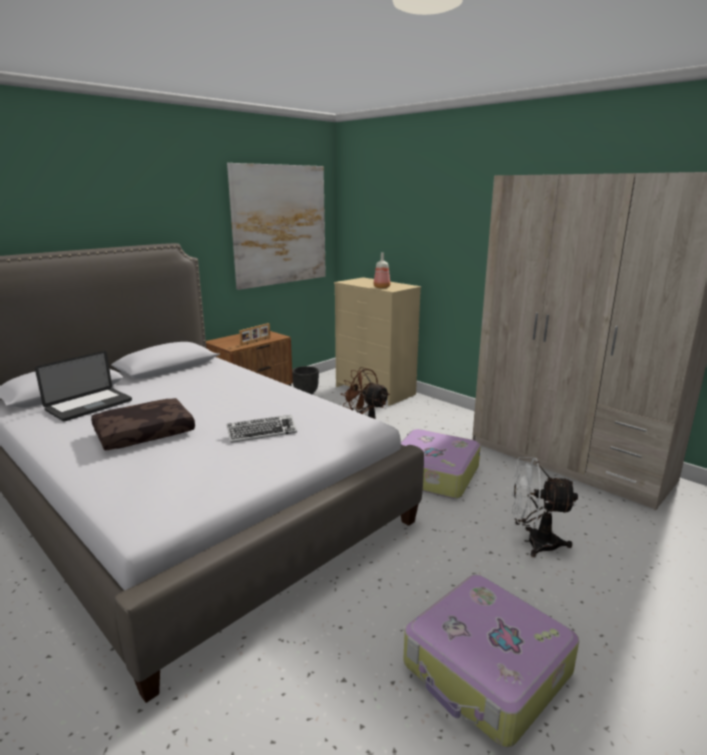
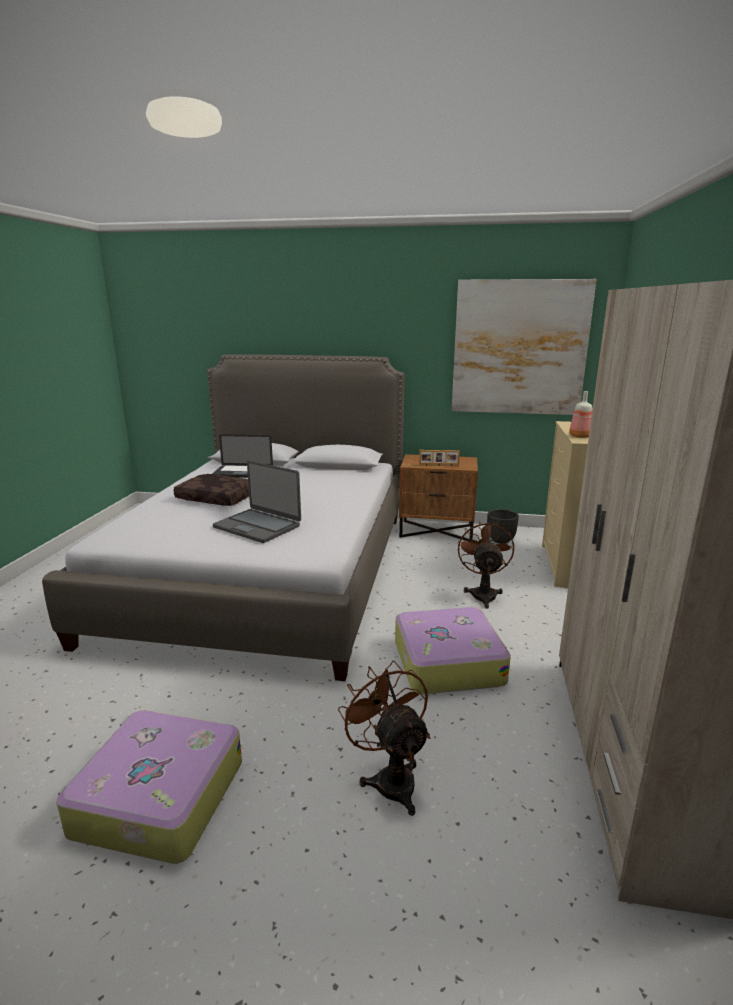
camera: 55 degrees right, 0 degrees up
keyboard [227,415,297,443] -> laptop [213,460,301,543]
white fan [512,457,578,557] -> brown fan [338,661,430,816]

